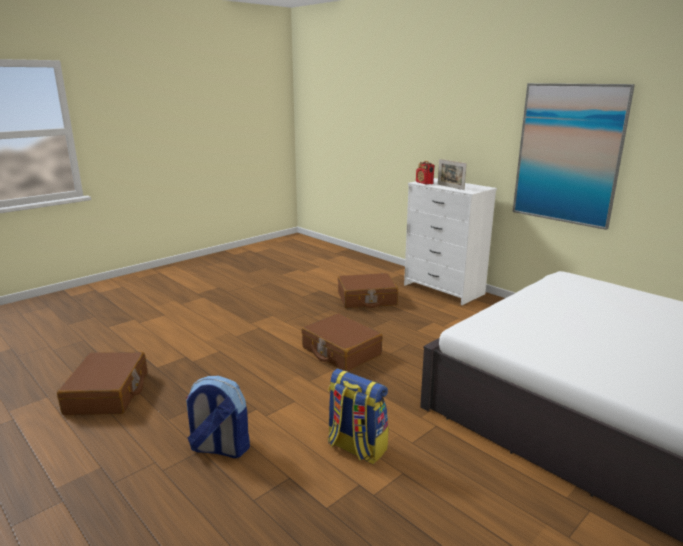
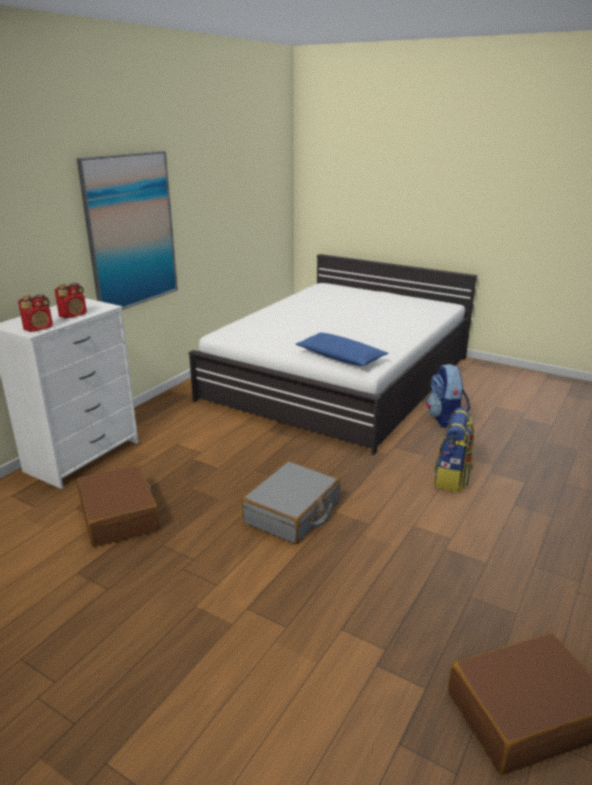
camera: 105 degrees left, 5 degrees up
backpack [186,376,250,458] -> backpack moved to [426,364,470,429]
brown suitcase [301,313,383,371] -> grey suitcase [242,461,340,544]
picture frame [438,159,467,190] -> radio [54,283,87,319]
none -> blue pillow [296,333,389,366]

